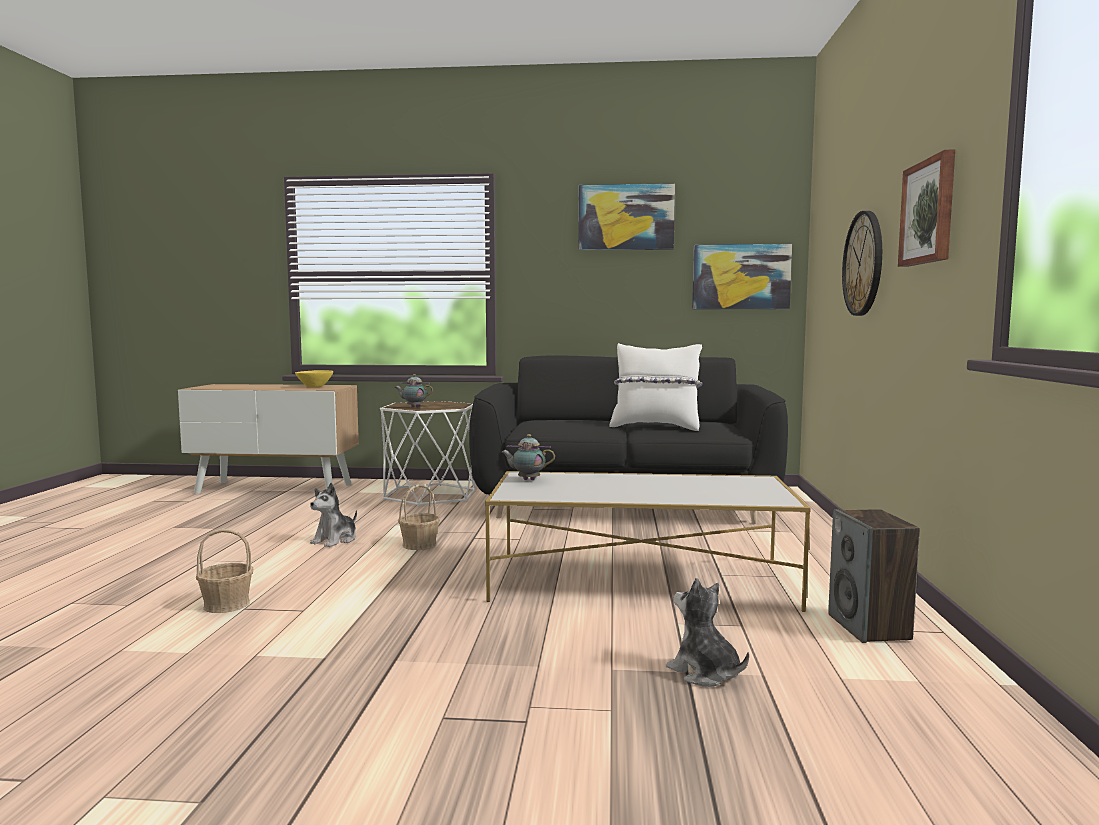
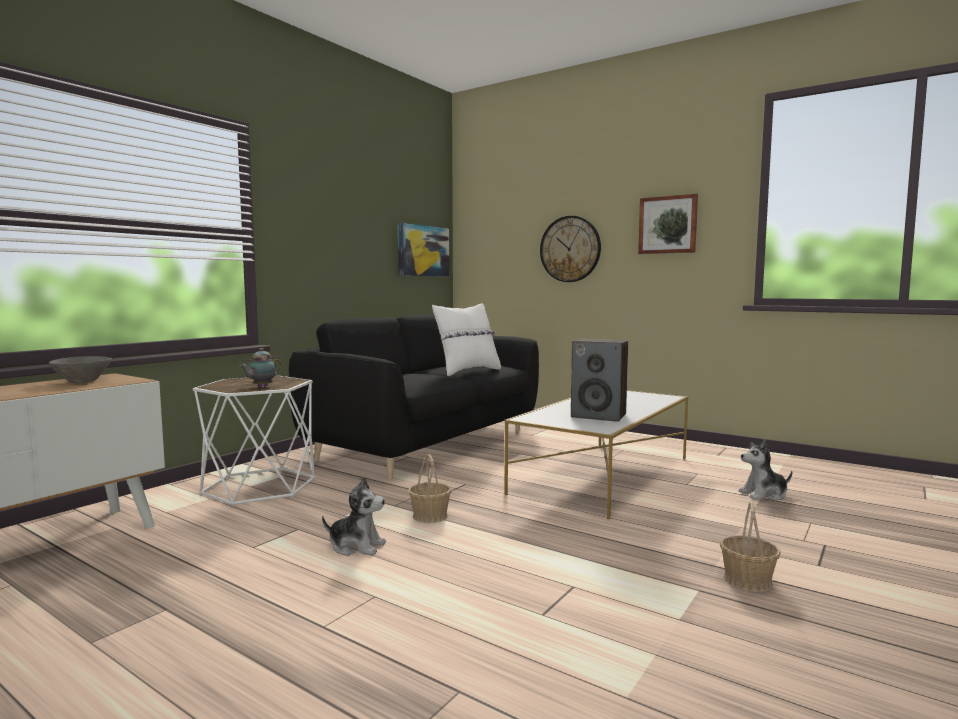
camera: 60 degrees left, 0 degrees up
basket [196,529,253,613] -> basket moved to [720,501,781,592]
yellow bowl [295,370,333,387] -> grey bowl [49,356,112,383]
plush toy [310,483,357,547] -> plush toy turned 45 degrees counterclockwise [322,476,386,556]
teapot [501,434,555,480] -> none
picture [578,183,675,250] -> none
speaker [828,509,920,643] -> speaker moved to [571,339,628,422]

